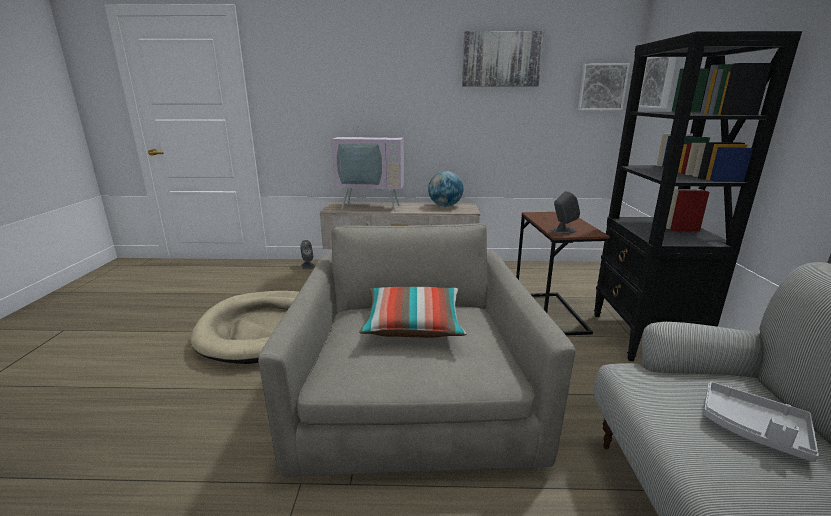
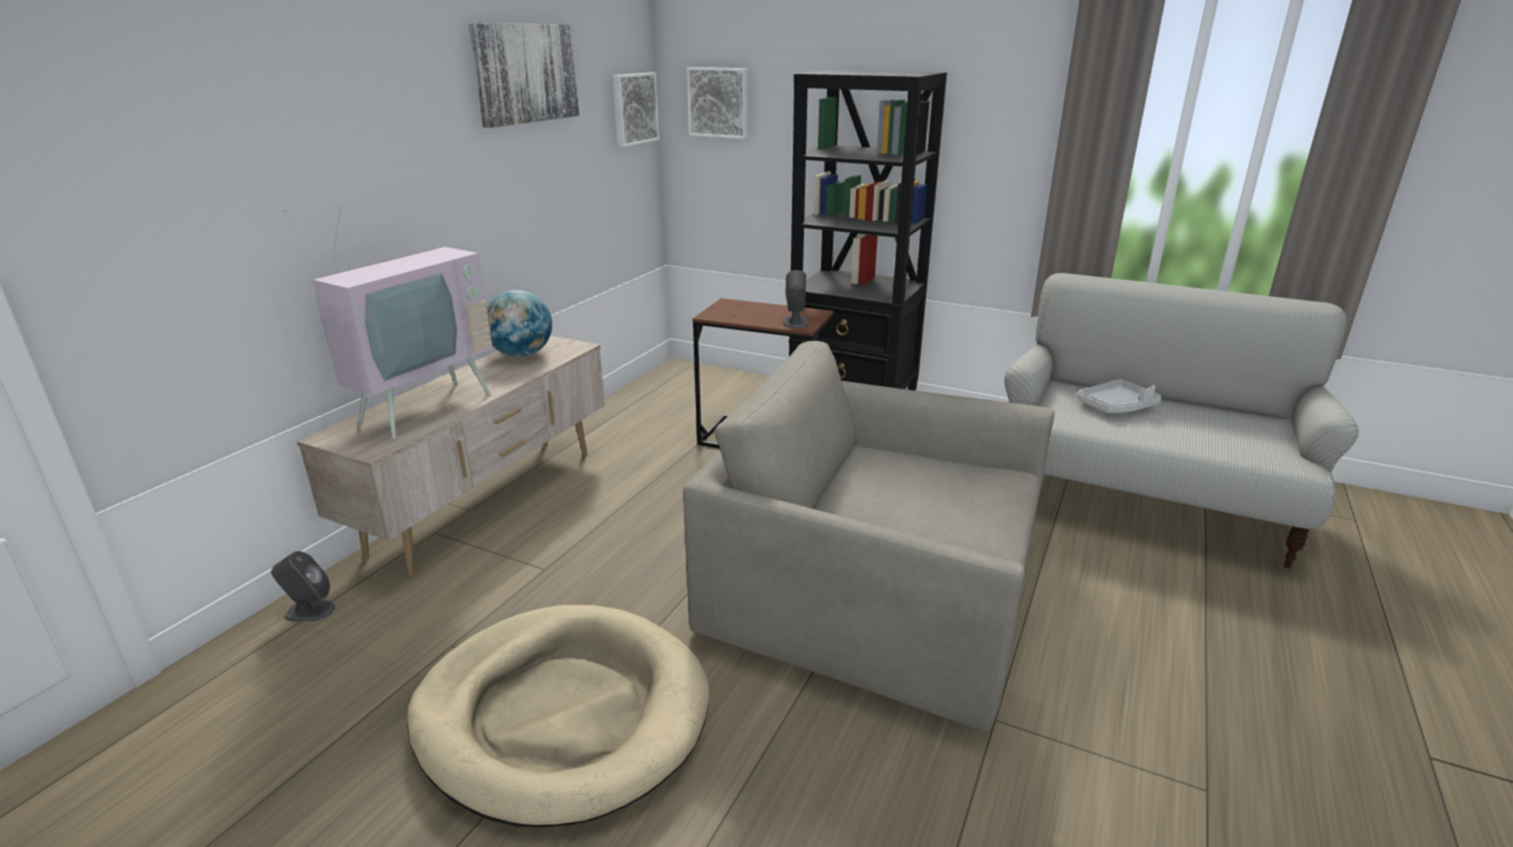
camera: 65 degrees left, 5 degrees up
pillow [359,287,466,338] -> none

